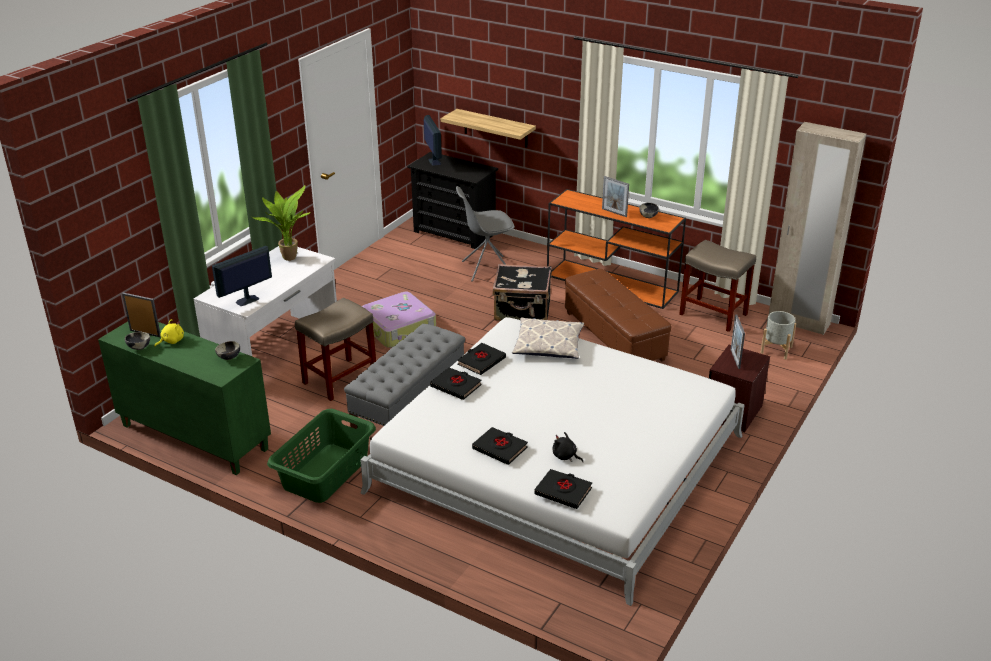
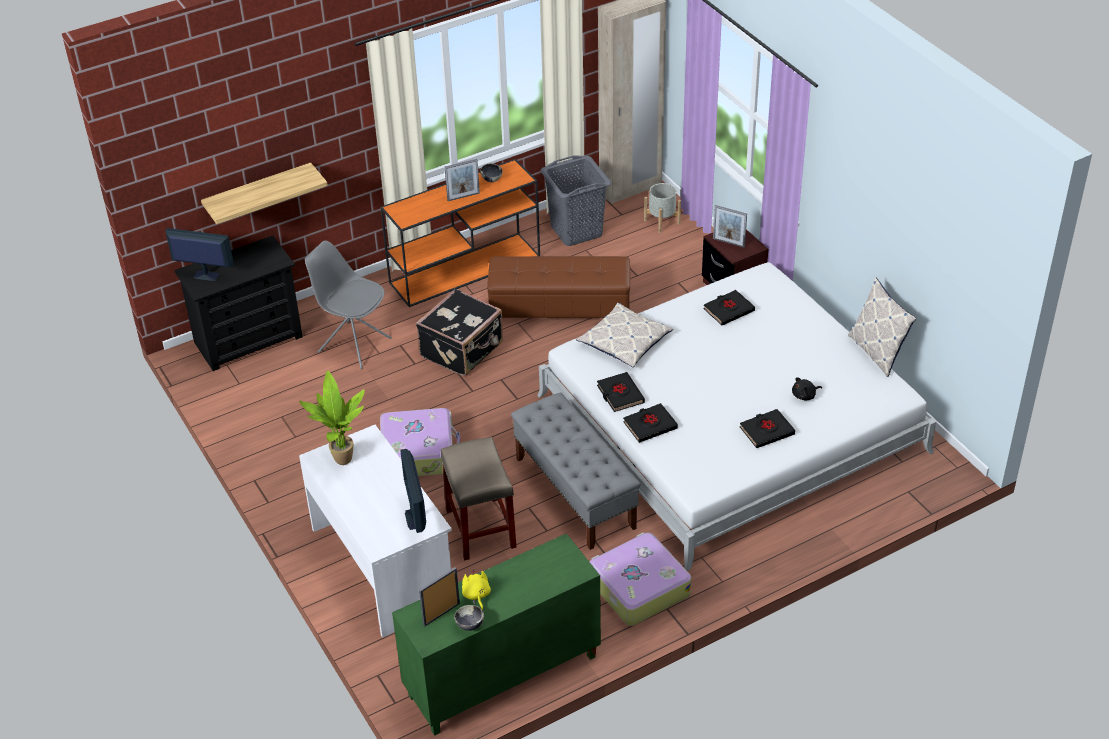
camera: 60 degrees left, 10 degrees up
bowl [215,341,240,360] -> none
green laundry basket [267,409,376,503] -> suitcase [590,532,691,626]
grey chair [456,186,515,282] -> grey chair turned 105 degrees clockwise [305,240,392,369]
black book [534,469,592,509] -> black book moved to [703,290,755,325]
beige stool [679,240,756,332] -> grey laundry basket [540,155,611,246]
none -> pillow [848,277,916,377]

